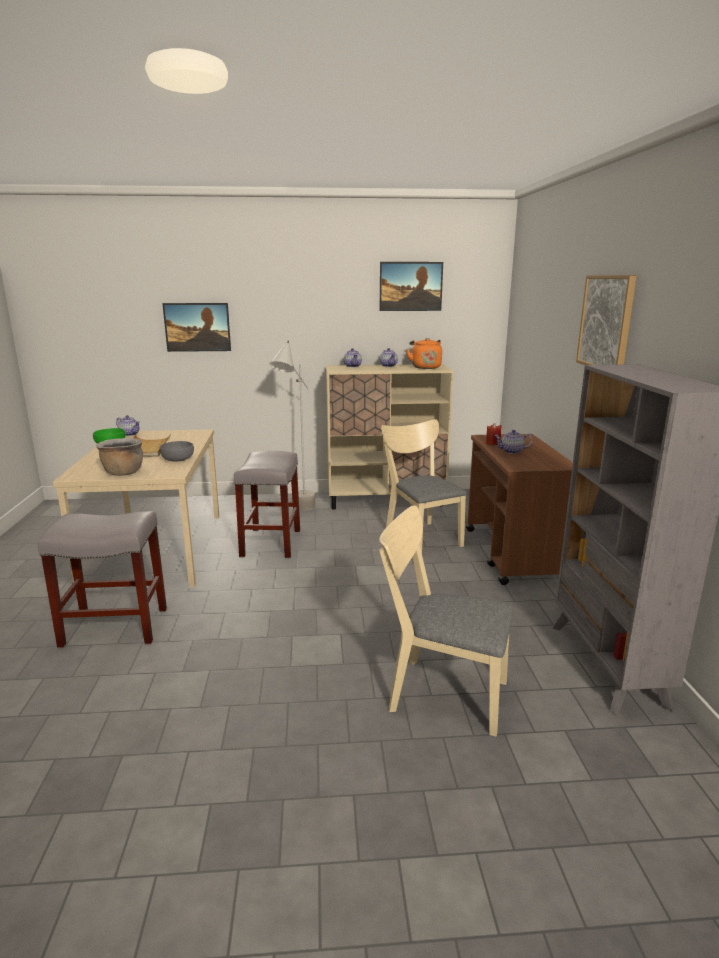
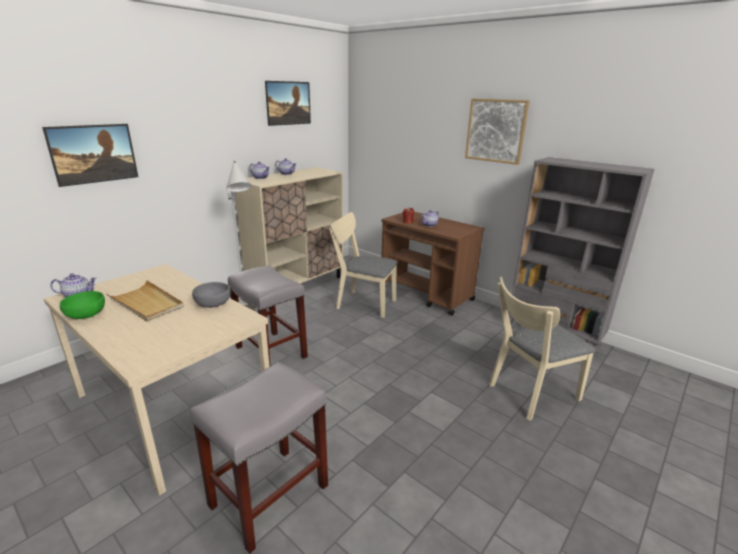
camera: 45 degrees left, 5 degrees up
brown cooking pot [96,438,143,476] -> none
orange kettle [406,338,442,369] -> none

